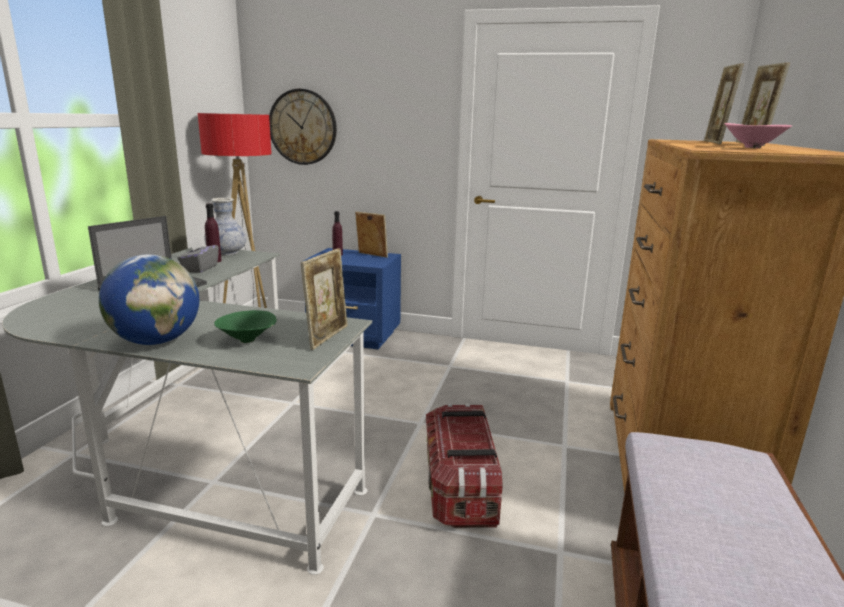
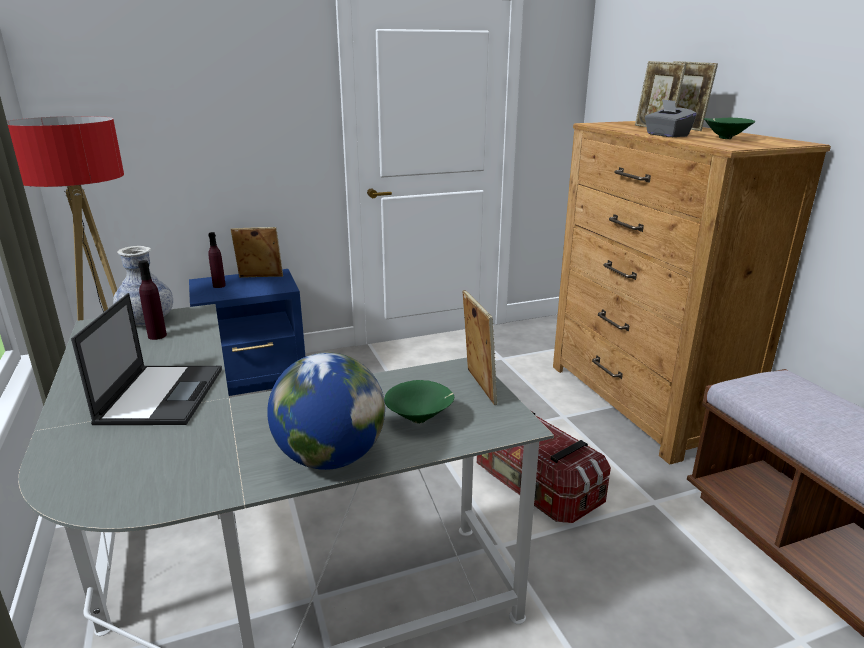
camera: 35 degrees left, 5 degrees up
grey tissue box [177,238,219,273] -> grey tissue box moved to [645,99,697,137]
wall clock [269,89,337,165] -> none
pink bowl [724,123,792,149] -> green bowl [704,118,755,139]

